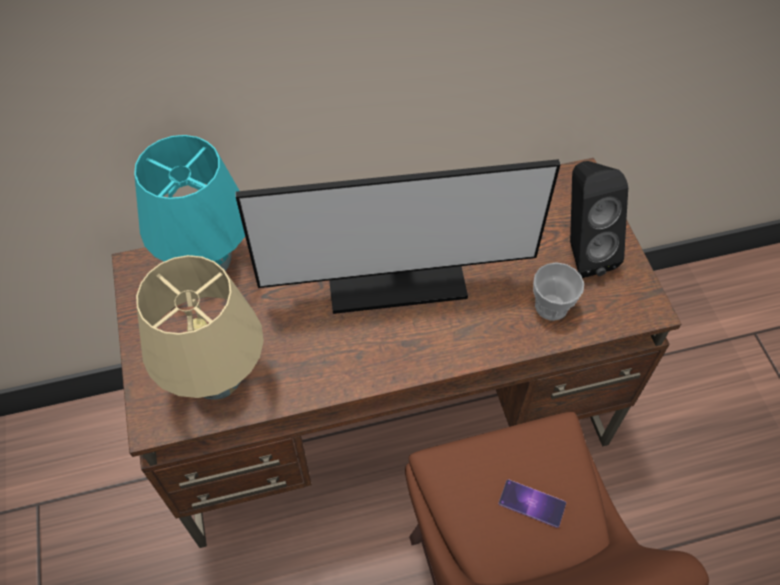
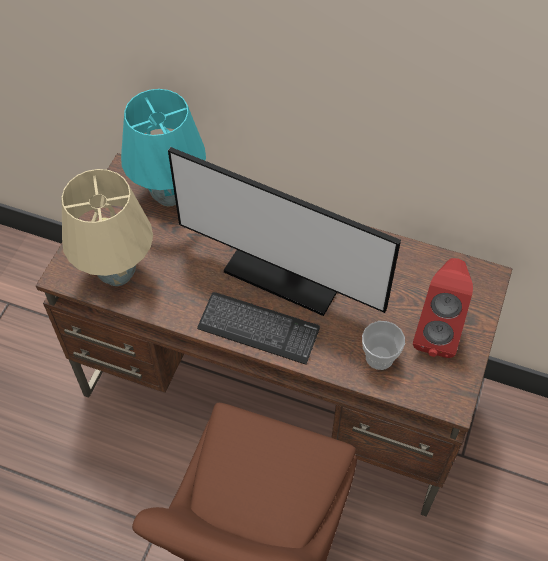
camera: 35 degrees right, 0 degrees up
phone [498,480,566,528] -> none
black speaker [570,161,628,278] -> red speaker [413,258,473,358]
none -> keyboard [197,292,320,365]

